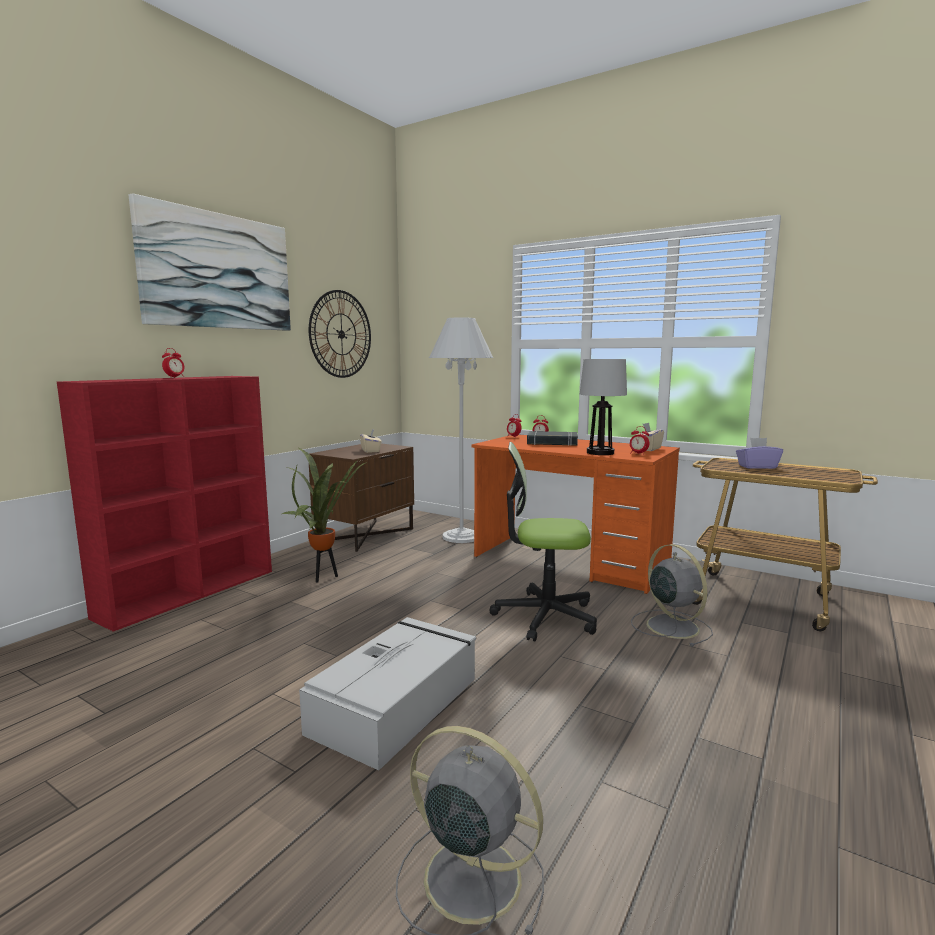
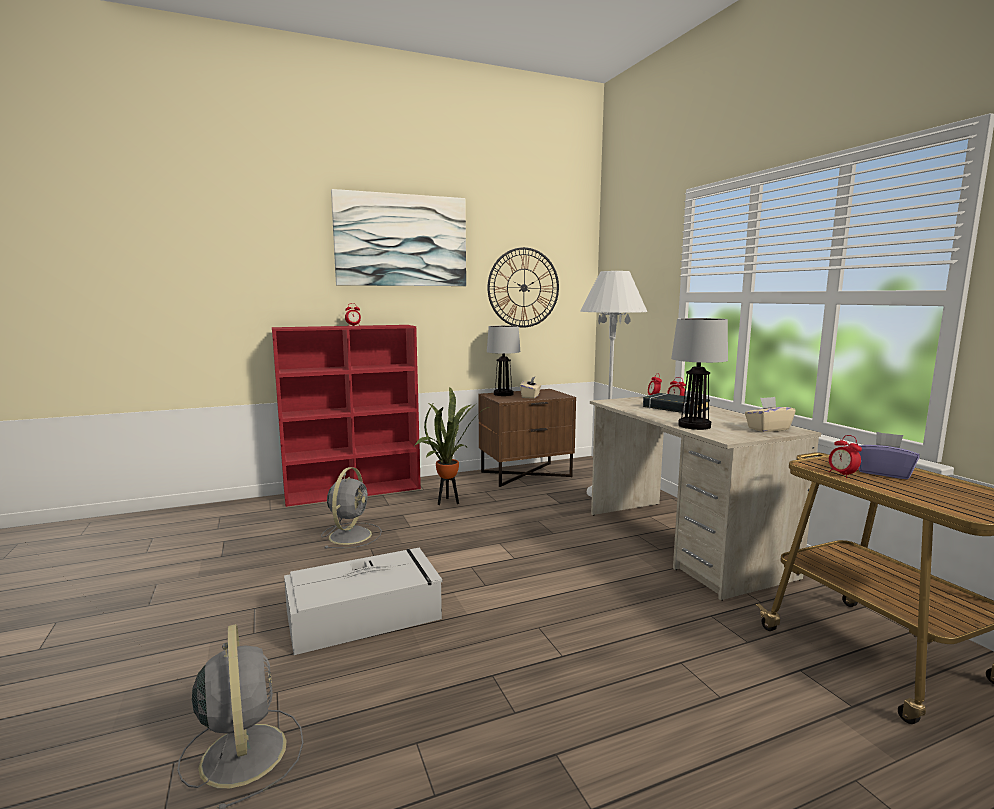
camera: 35 degrees right, 0 degrees up
orange desk [471,435,680,594] -> beige desk [590,396,821,601]
office chair [489,442,597,641] -> none
alarm clock [630,426,649,455] -> alarm clock moved to [829,435,862,478]
grey fan [631,544,713,647] -> grey fan moved to [321,467,382,549]
none -> table lamp [487,325,520,396]

